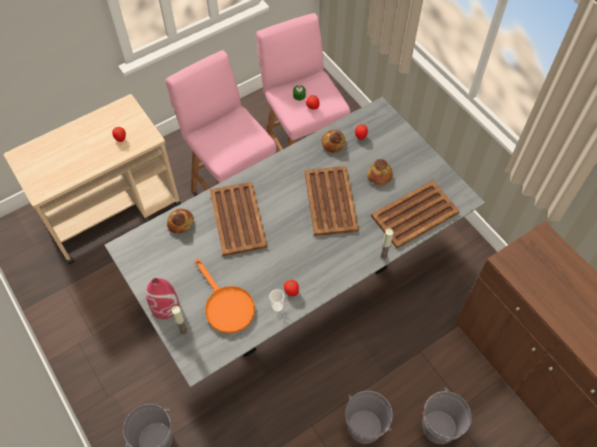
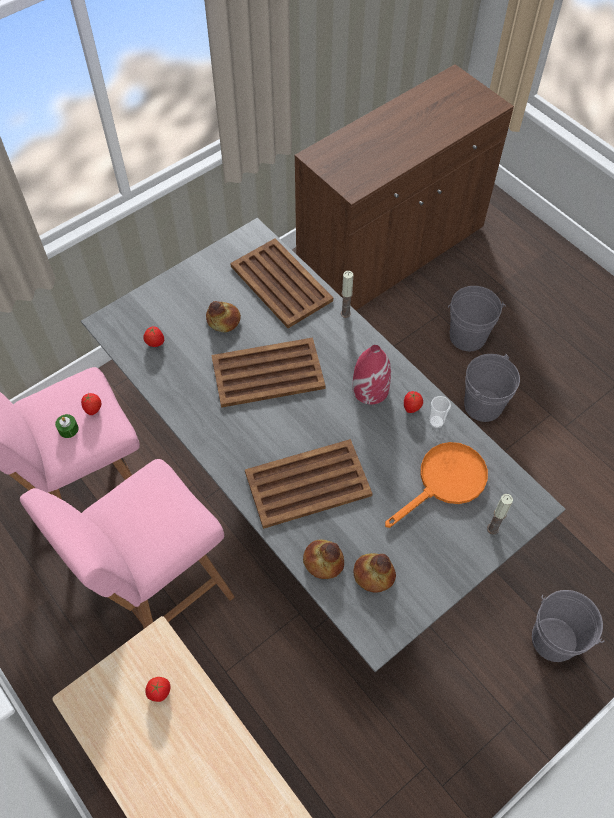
camera: 95 degrees left, 0 degrees up
red vase [146,278,179,319] -> red vase moved to [352,345,391,404]
bread [322,130,346,153] -> bread moved to [354,553,396,593]

